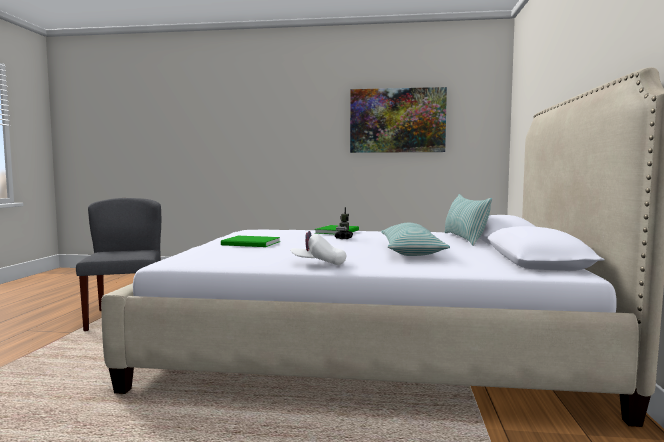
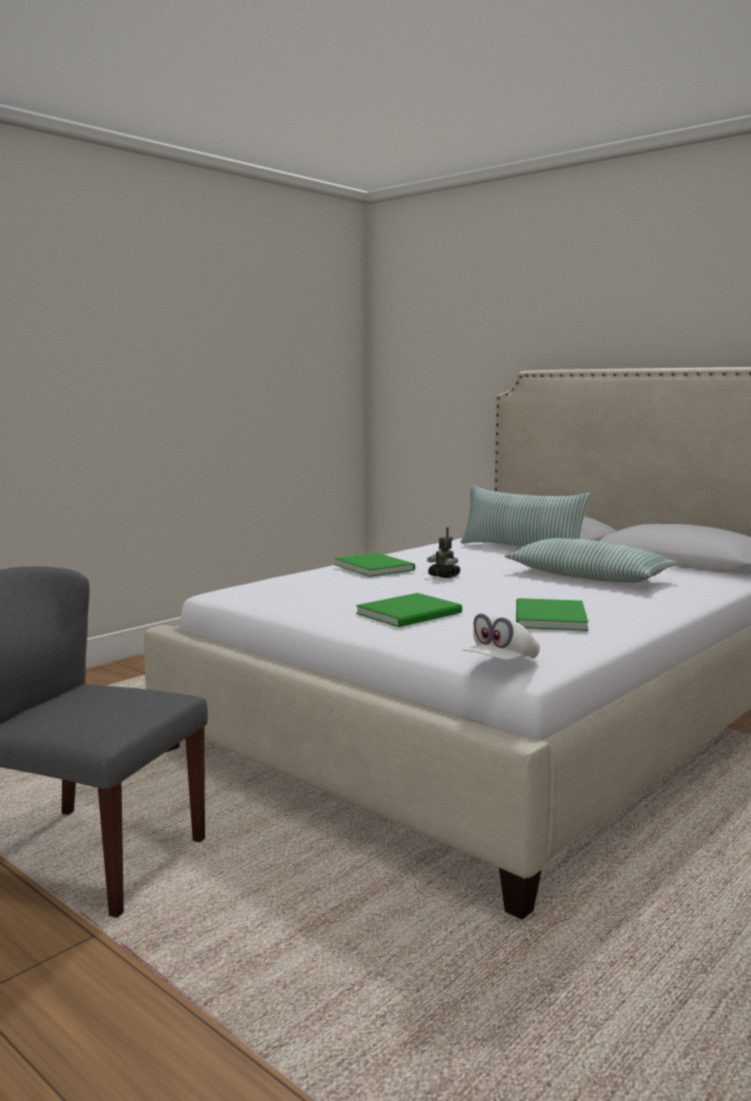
camera: 55 degrees left, 5 degrees up
white cap [290,231,346,265] -> white cap moved to [463,614,540,661]
picture [350,87,447,153] -> none
none -> green book [516,598,588,631]

